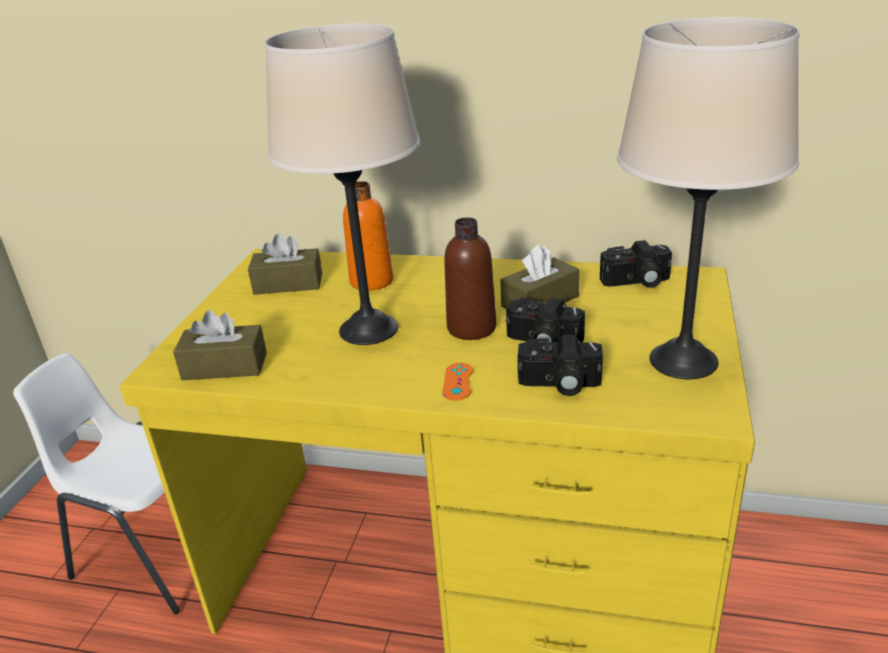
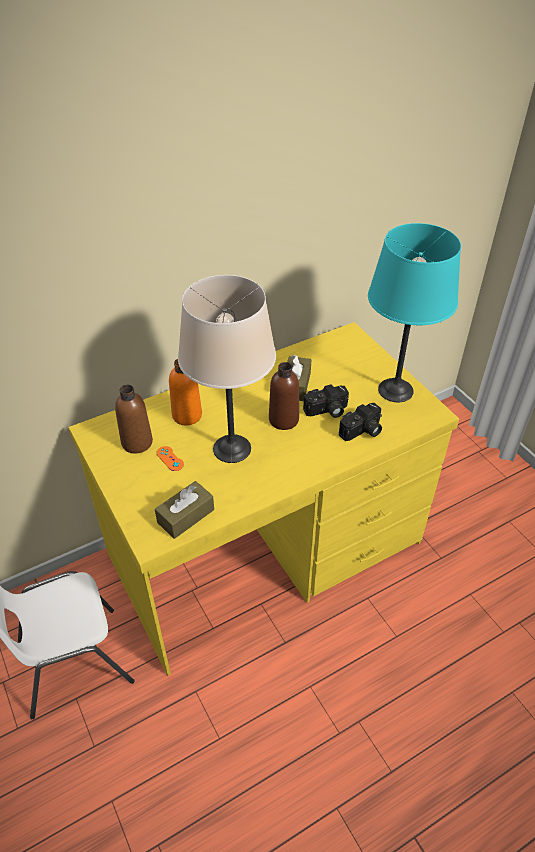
camera: 45 degrees left, 15 degrees up
brown tissue box [248,233,322,295] -> brown bottle [115,385,153,453]
orange game controller [443,363,473,401] -> orange game controller moved to [157,446,184,471]
camera [600,240,672,288] -> none
beige table lamp [617,17,799,379] -> turquoise table lamp [368,223,461,402]

